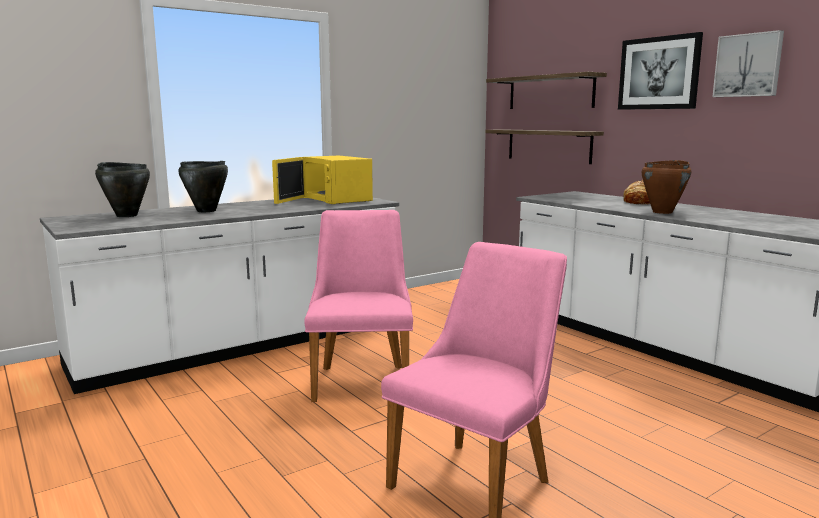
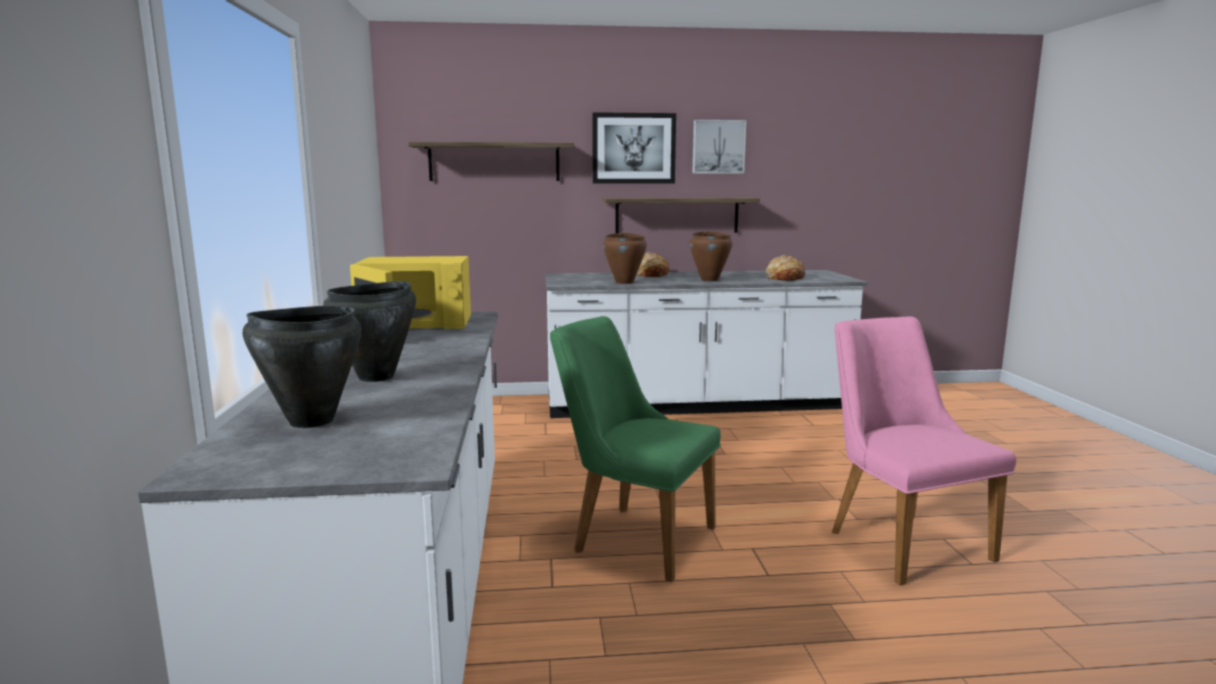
camera: 60 degrees left, 0 degrees up
pink chair [304,210,413,402] -> green chair [550,316,721,582]
shelf [485,129,604,164] -> shelf moved to [603,198,760,233]
none -> brown cooking pot [603,233,647,284]
none -> bread [765,255,805,281]

